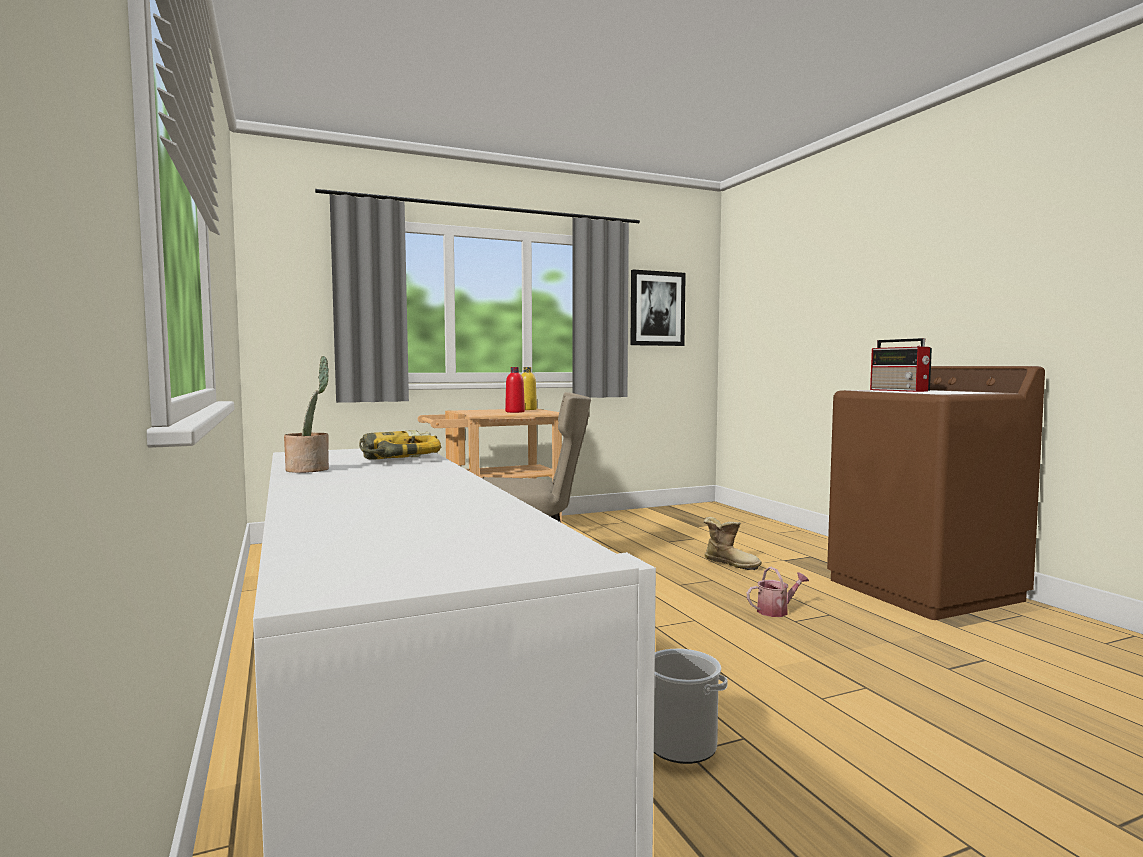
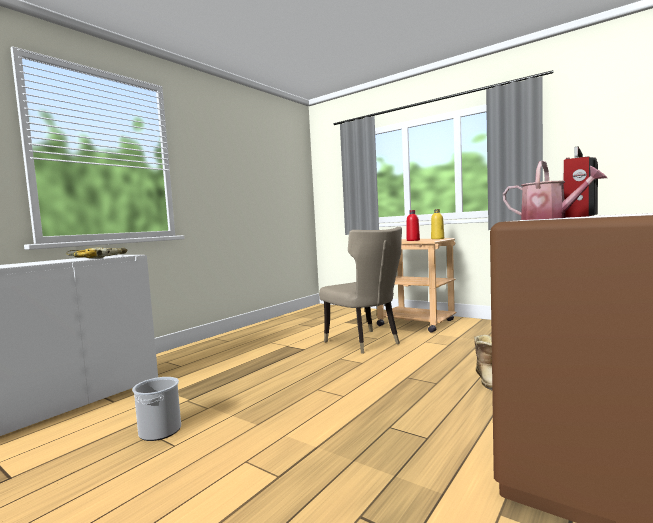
camera: 60 degrees right, 0 degrees up
potted plant [284,356,329,473] -> none
picture [631,270,686,346] -> none
watering can [747,567,809,617] -> watering can moved to [503,161,607,220]

